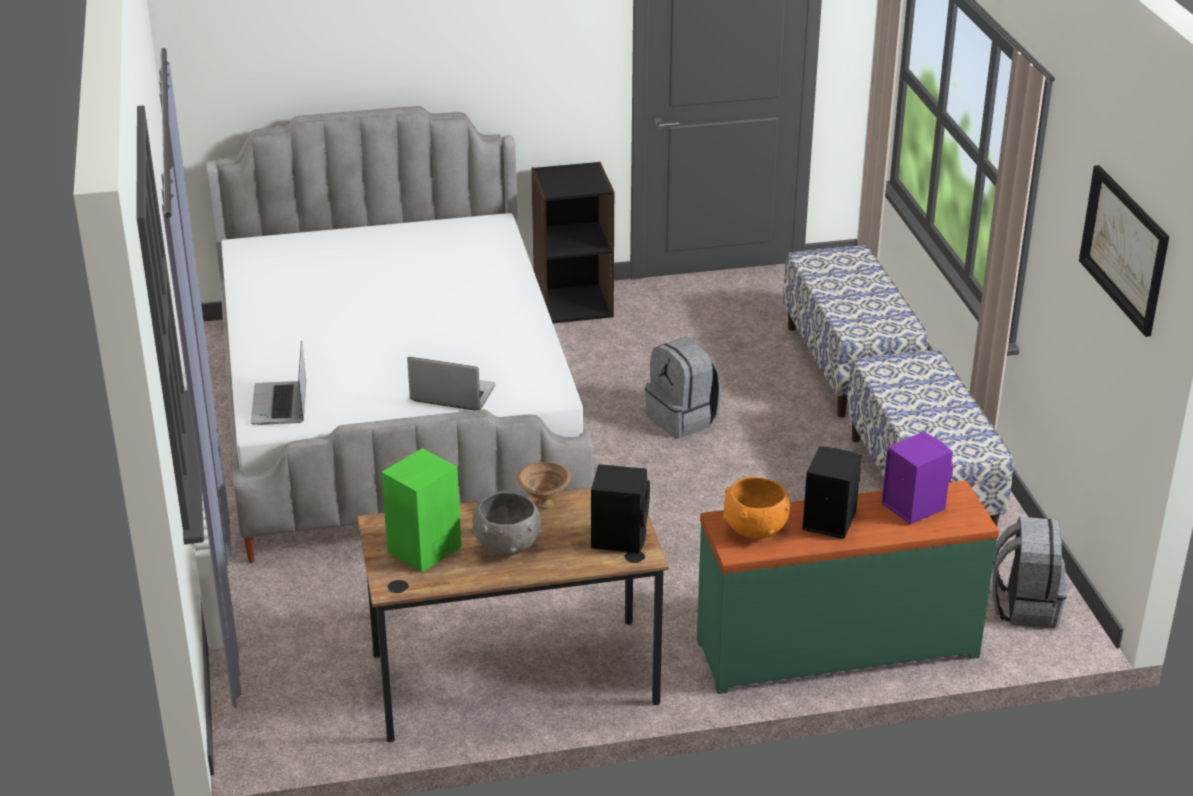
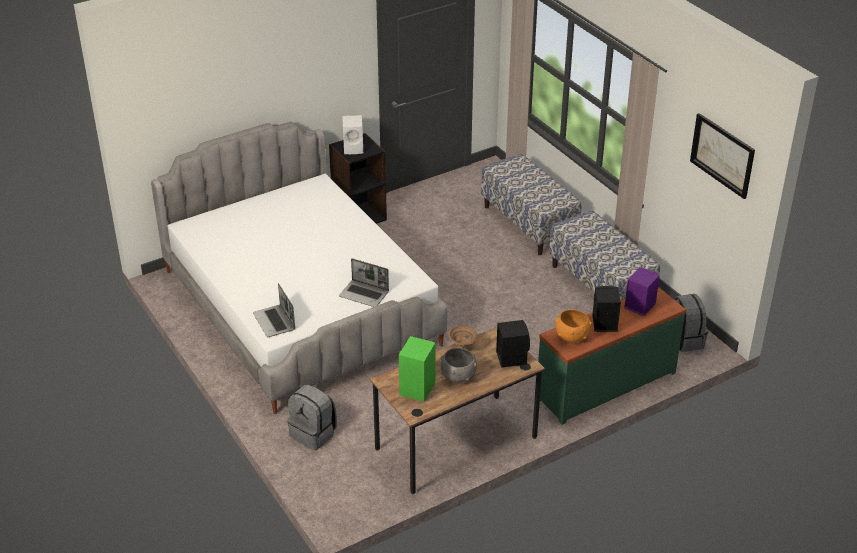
camera: 20 degrees left, 5 degrees up
laptop [407,357,495,410] -> laptop turned 150 degrees counterclockwise [339,258,389,307]
grey backpack [645,337,721,438] -> grey backpack moved to [287,385,337,450]
none -> white speaker [342,115,363,154]

